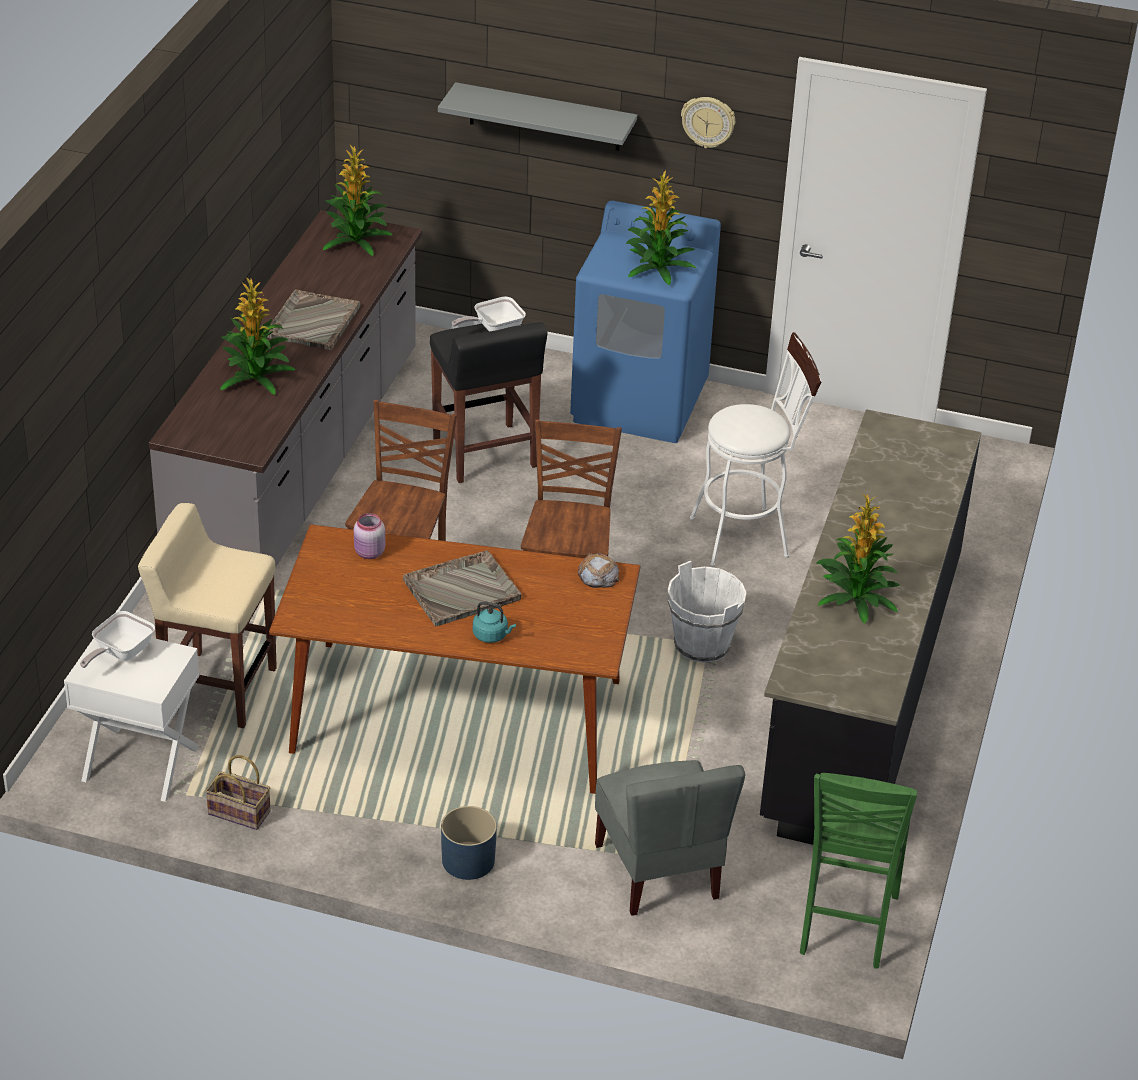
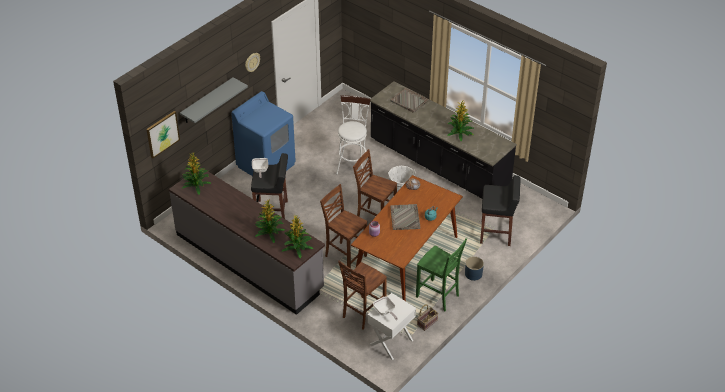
camera: 65 degrees left, 5 degrees up
beige stool [138,503,277,728] -> brown chair [338,260,387,330]
grey tray [267,289,360,350] -> grey tray moved to [390,88,429,113]
grey chair [595,760,745,916] -> black stool [480,175,521,246]
potted plant [626,170,696,286] -> potted plant moved to [282,214,313,259]
green chair [800,773,917,969] -> green chair moved to [416,238,467,311]
none -> picture [146,111,180,158]

